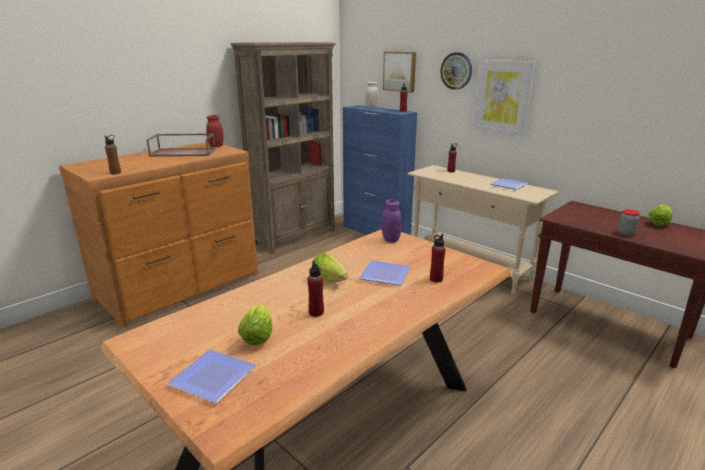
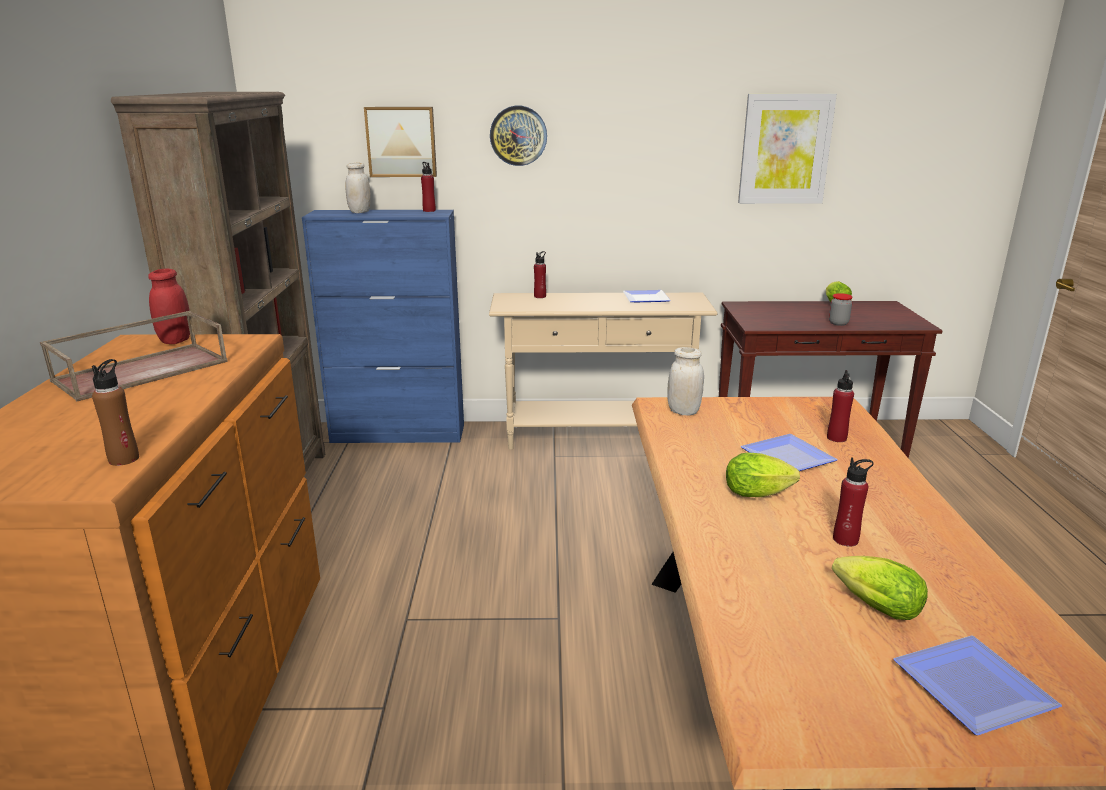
camera: 45 degrees left, 0 degrees up
purple jar [382,199,402,242] -> white jar [667,347,704,415]
picture [473,60,535,136] -> picture moved to [738,94,837,204]

